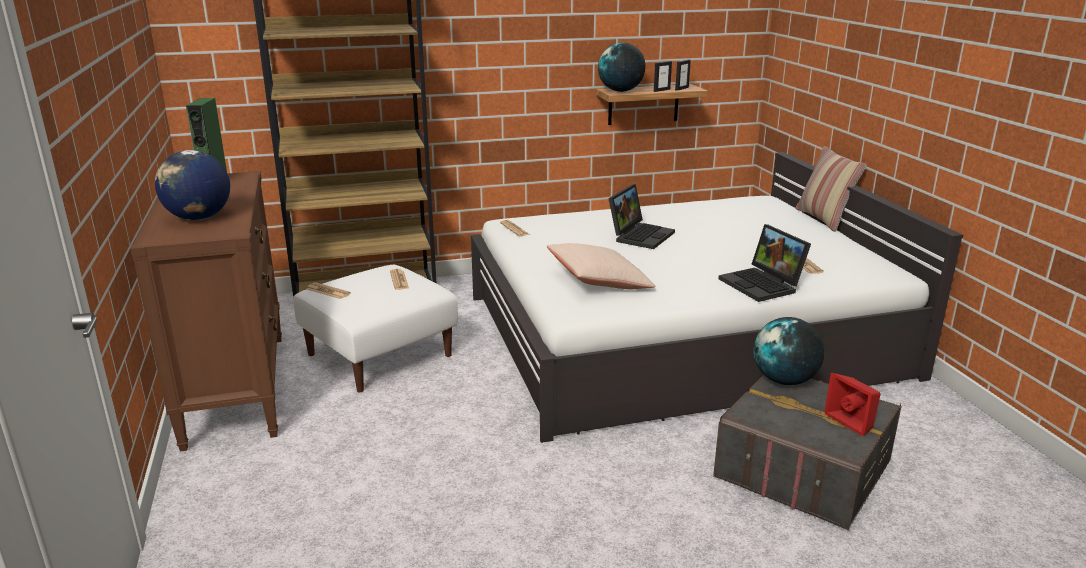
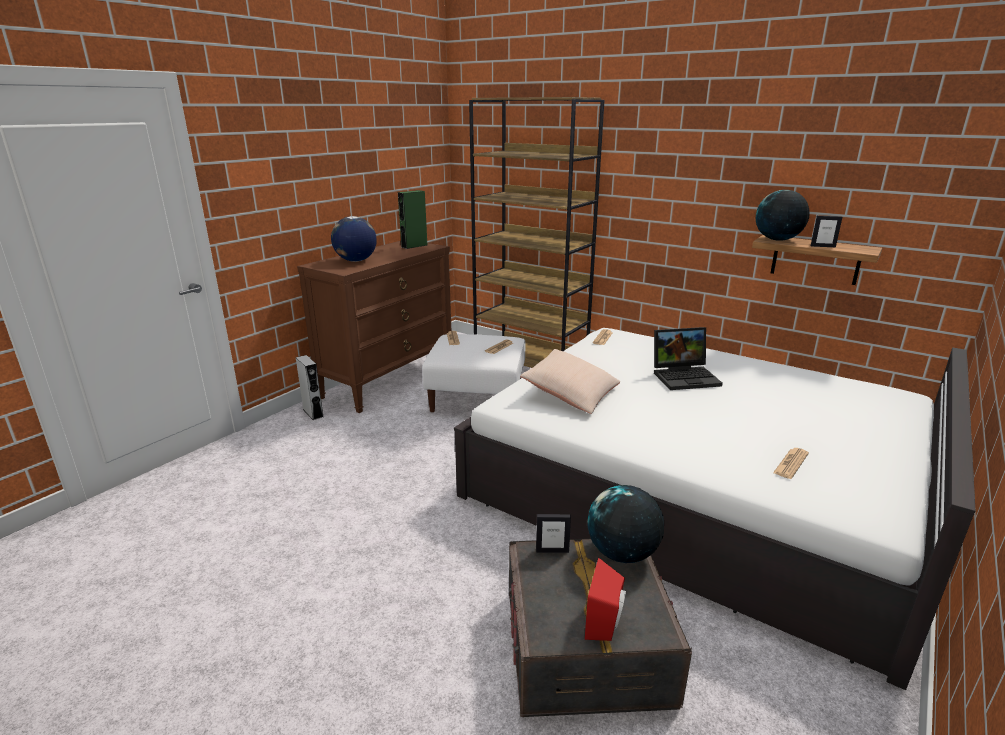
camera: 50 degrees right, 0 degrees up
picture frame [675,60,691,91] -> picture frame moved to [536,514,571,553]
laptop [719,224,811,302] -> none
pillow [796,146,867,232] -> none
none -> grey speaker [296,355,323,420]

